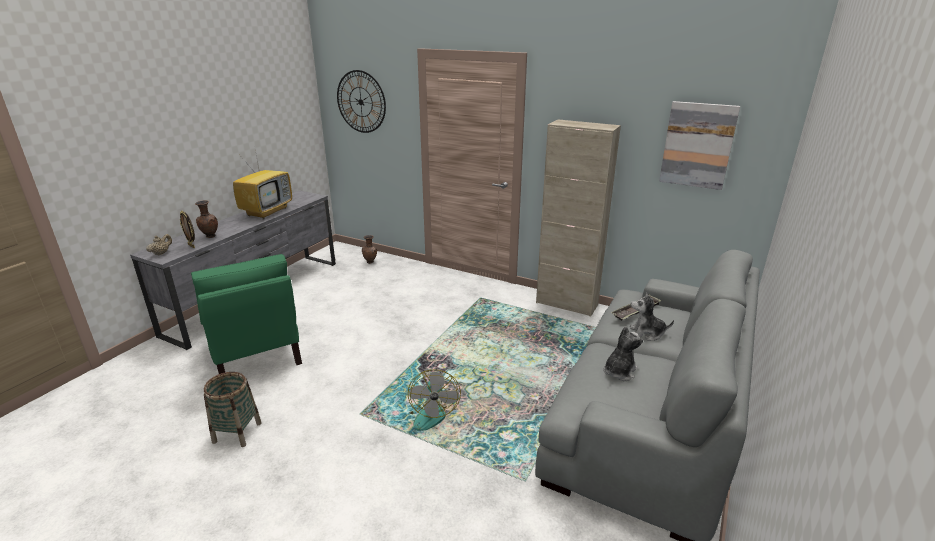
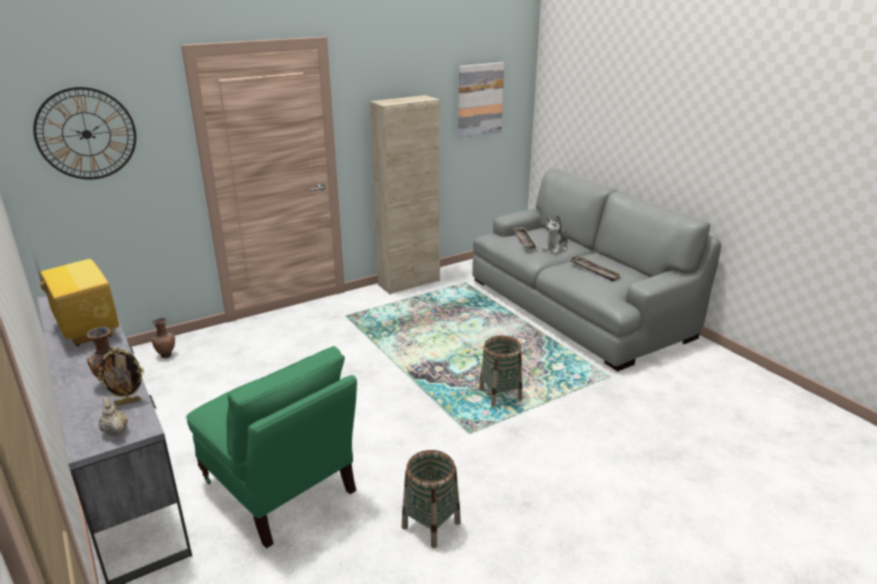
camera: 60 degrees left, 0 degrees up
green armchair [191,254,302,374] -> green armchair turned 45 degrees clockwise [186,346,357,548]
fan [408,370,461,431] -> basket [479,336,522,407]
plush toy [603,326,643,381] -> tray [569,255,622,282]

